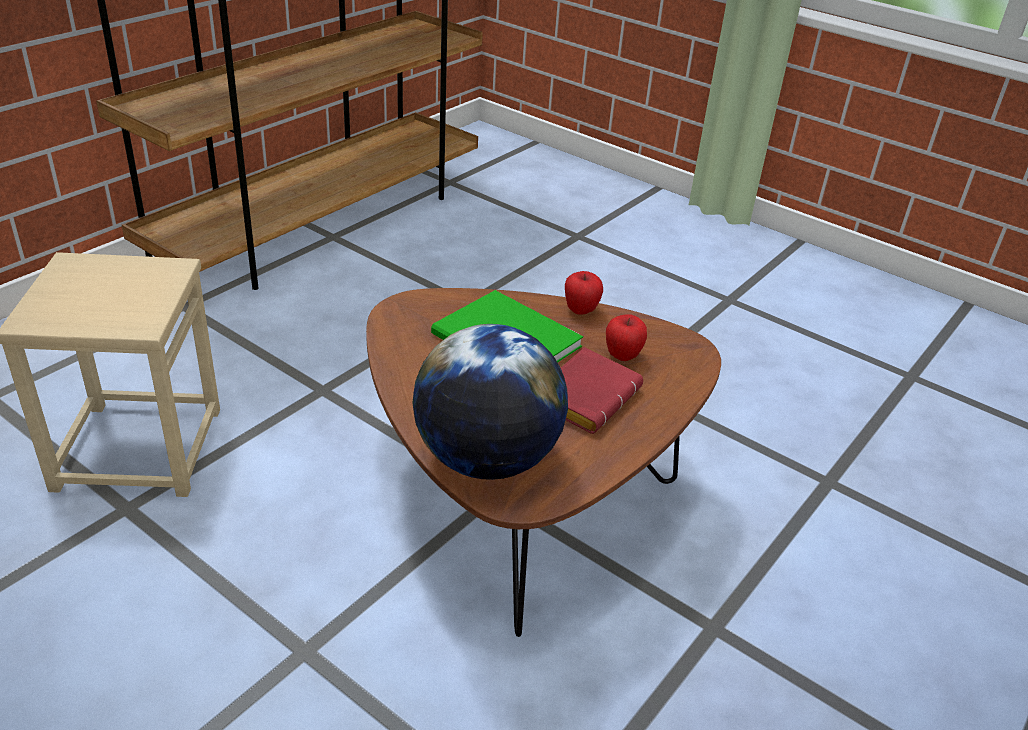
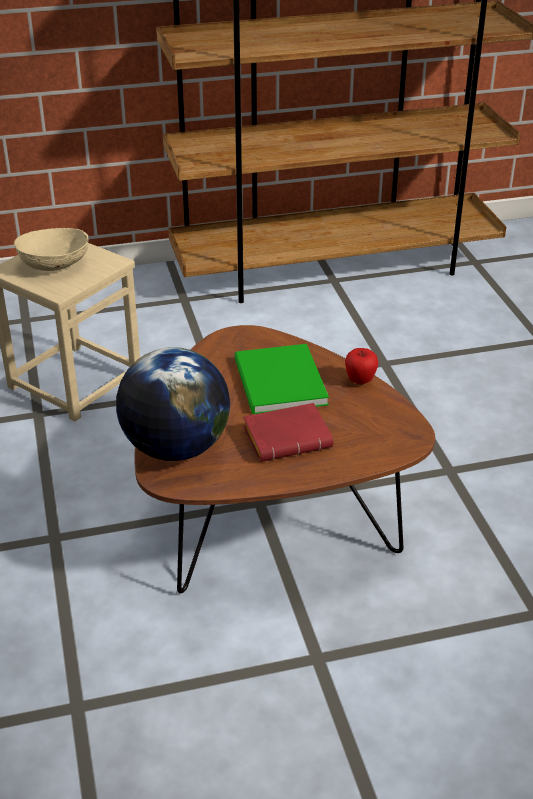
camera: 40 degrees right, 0 degrees up
apple [606,314,647,361] -> none
none -> beige bowl [14,228,89,271]

